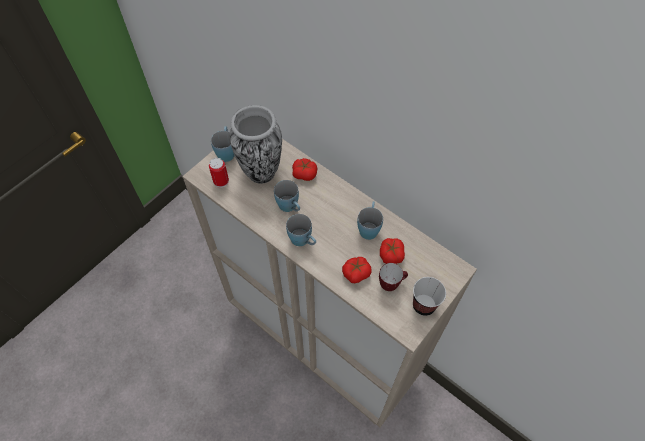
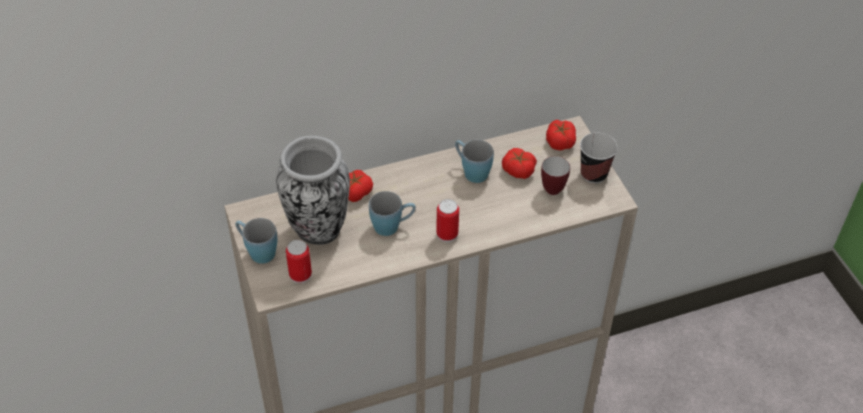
camera: 60 degrees left, 10 degrees down
blue mug [286,214,316,246] -> can [436,199,459,242]
tomato [342,257,372,283] -> tomato moved to [546,120,576,151]

